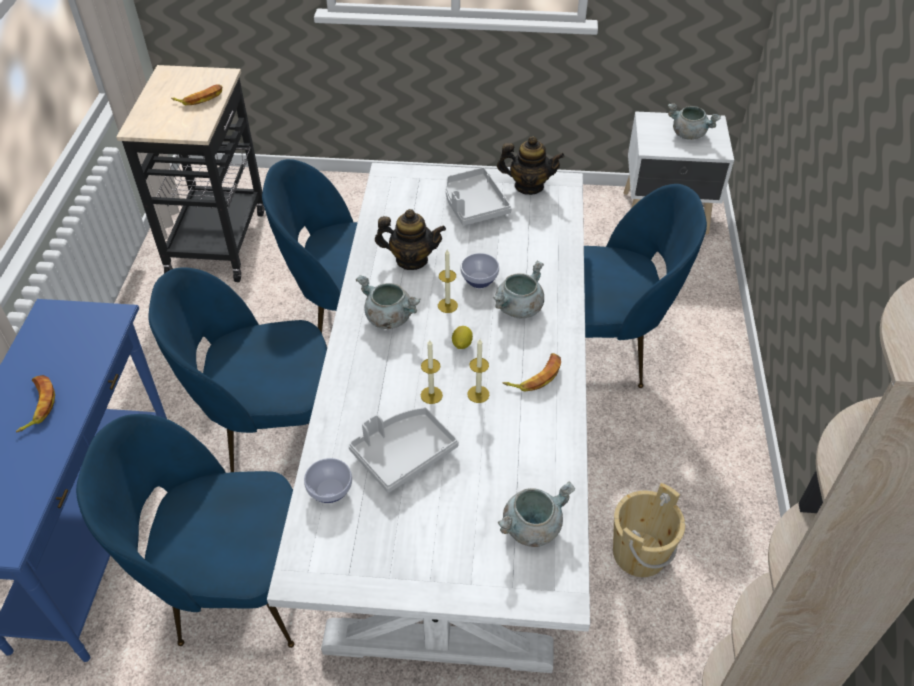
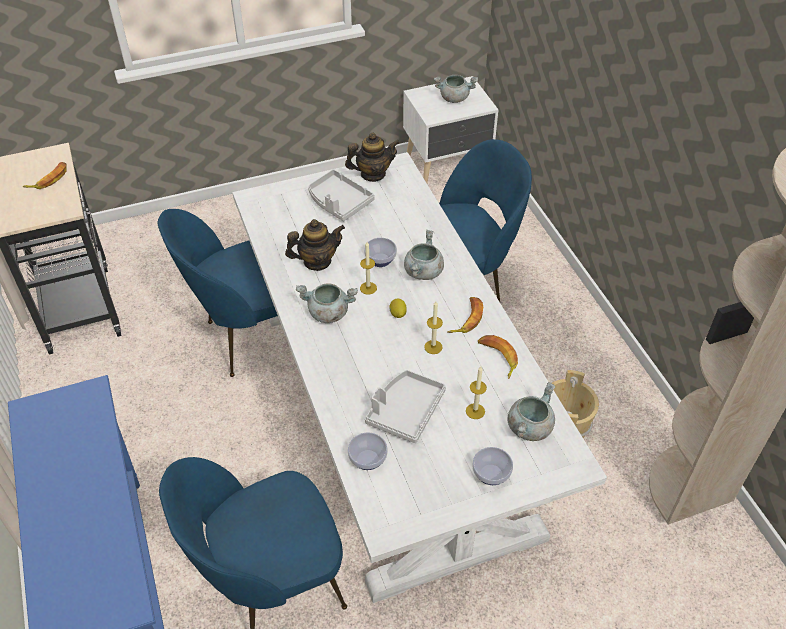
camera: 25 degrees left, 0 degrees up
banana [16,375,55,432] -> banana moved to [478,335,518,379]
blue chair [148,267,327,472] -> none
candle [421,340,443,404] -> candle moved to [466,366,487,419]
none -> bowl [472,447,513,485]

